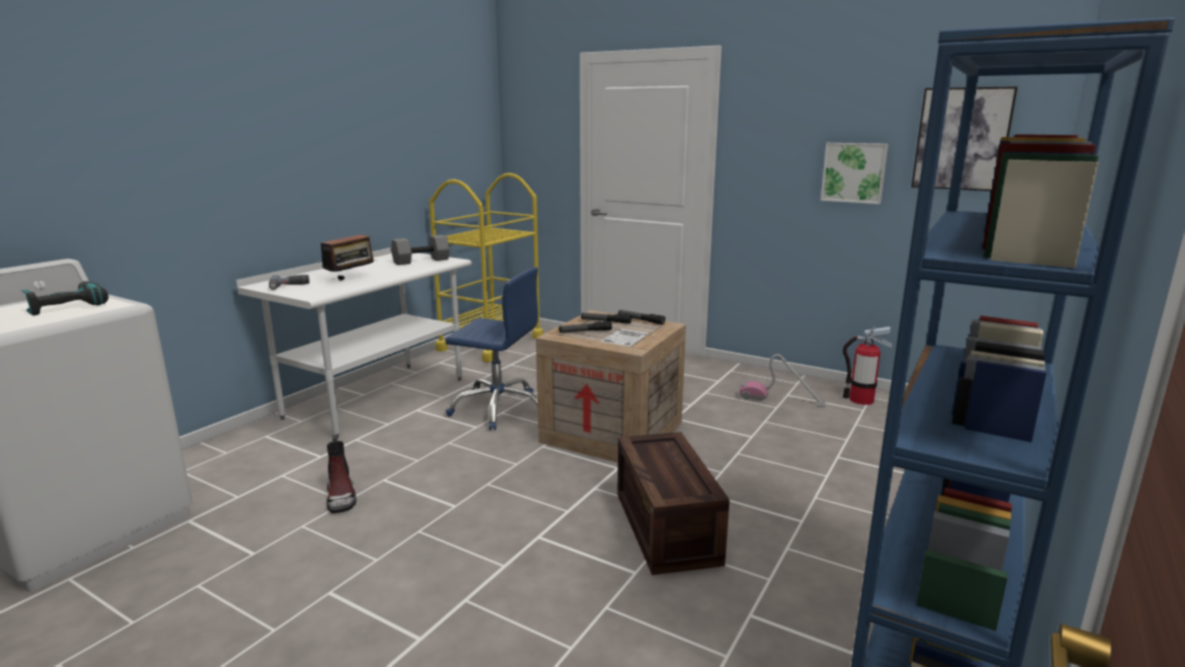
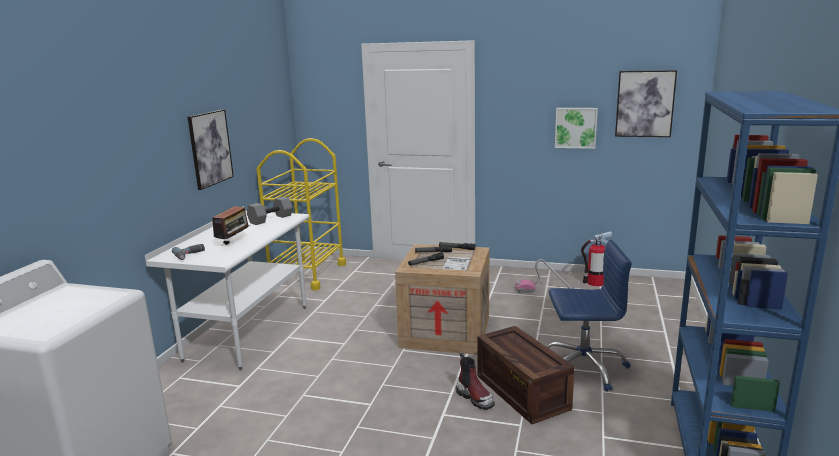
camera: 15 degrees left, 0 degrees up
power drill [21,281,109,316] -> none
boot [327,434,357,514] -> boot moved to [456,352,495,410]
blue office chair [445,267,538,430] -> blue office chair moved to [546,240,632,392]
none -> picture [188,109,234,190]

